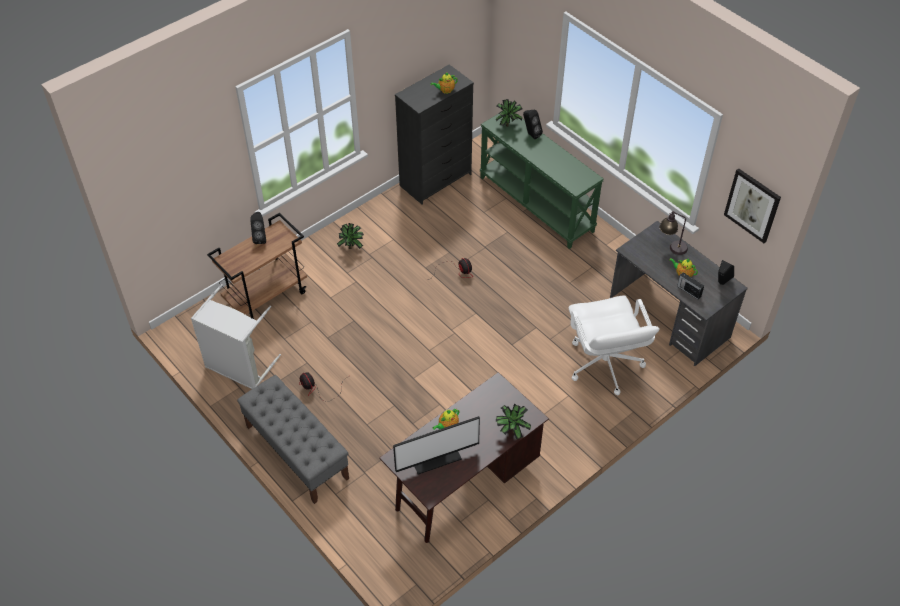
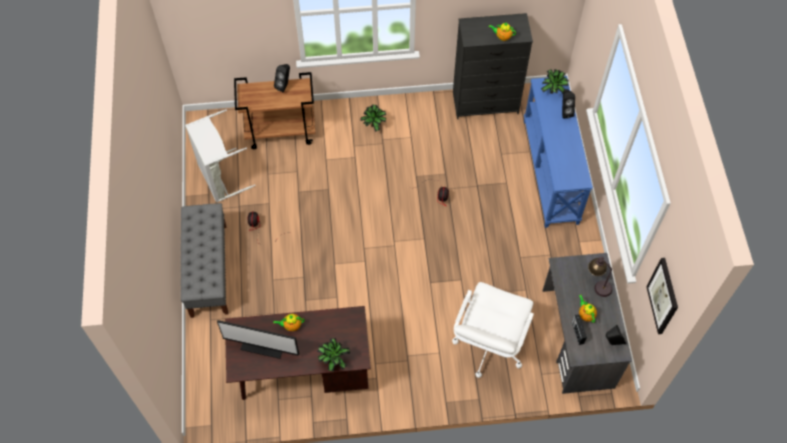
camera: 35 degrees right, 10 degrees up
green console table [480,114,603,249] -> blue console table [524,76,593,228]

